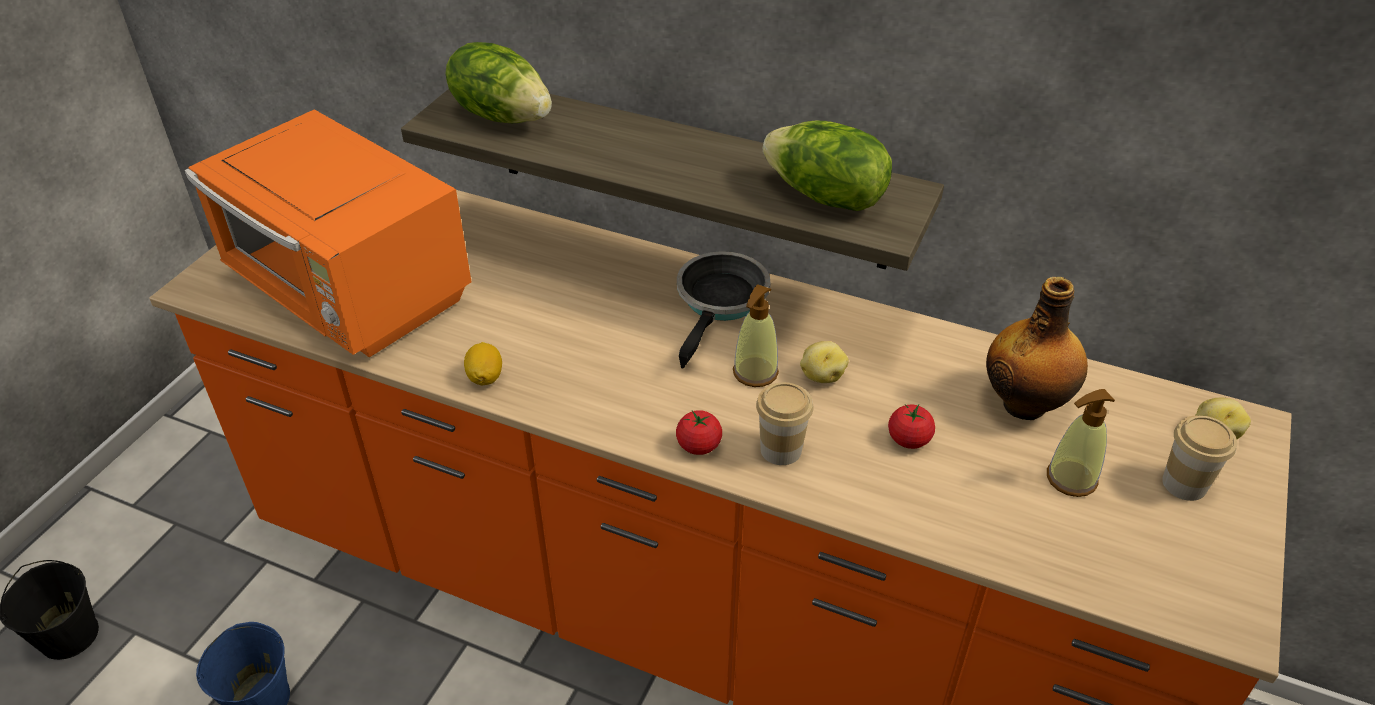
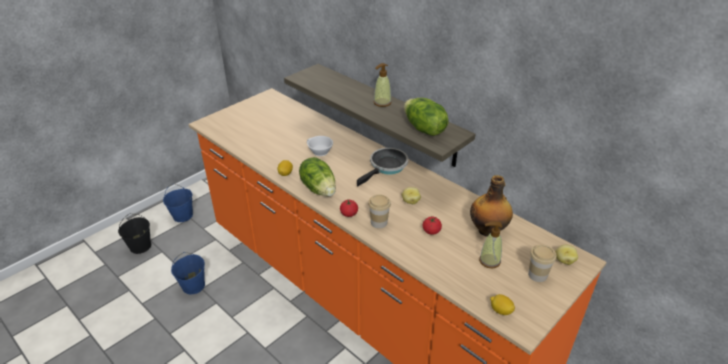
camera: 20 degrees right, 5 degrees down
orange microwave [185,109,471,357] -> none
lettuce [445,42,552,123] -> lettuce moved to [299,157,336,197]
soap dispenser [733,284,779,387] -> soap dispenser moved to [374,63,391,107]
none -> blue bucket [163,184,193,222]
none -> white cup [307,136,333,156]
none -> lemon [490,294,515,315]

